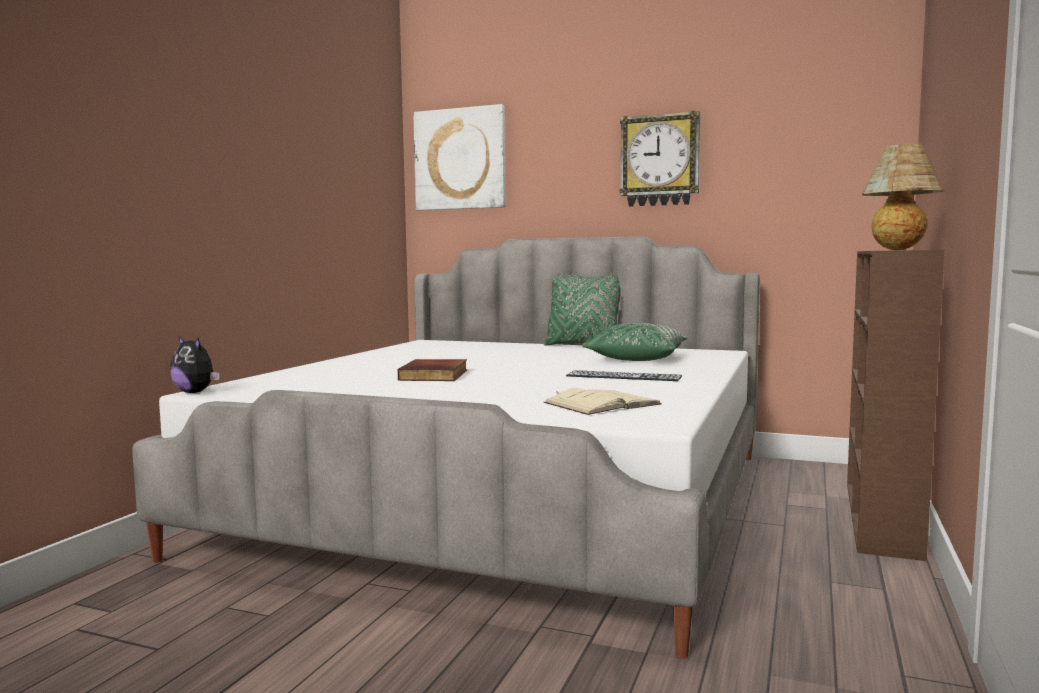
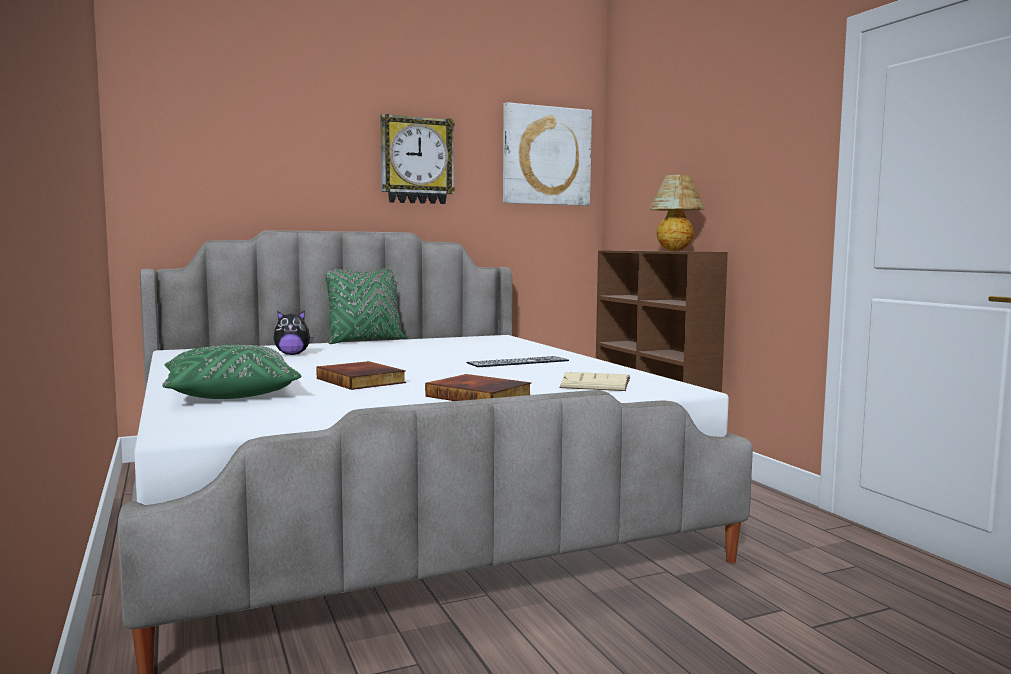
camera: 45 degrees left, 0 degrees up
plush toy [170,335,220,393] -> plush toy moved to [274,310,314,355]
picture [413,104,506,210] -> picture moved to [503,102,592,206]
green pillow [582,323,688,361] -> green pillow moved to [162,345,301,399]
none -> book [425,374,531,401]

